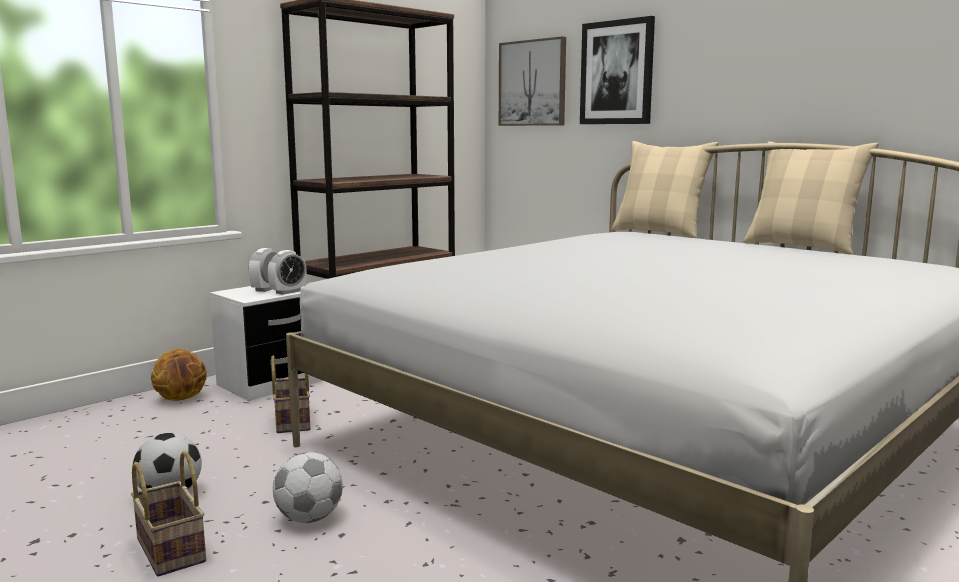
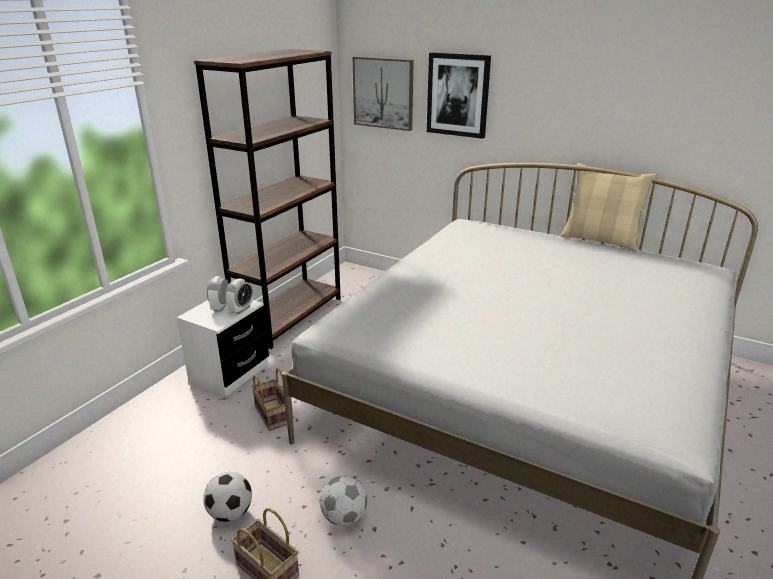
camera: 15 degrees left, 15 degrees up
basketball [151,349,207,401] -> none
beige pillow [612,141,719,238] -> none

